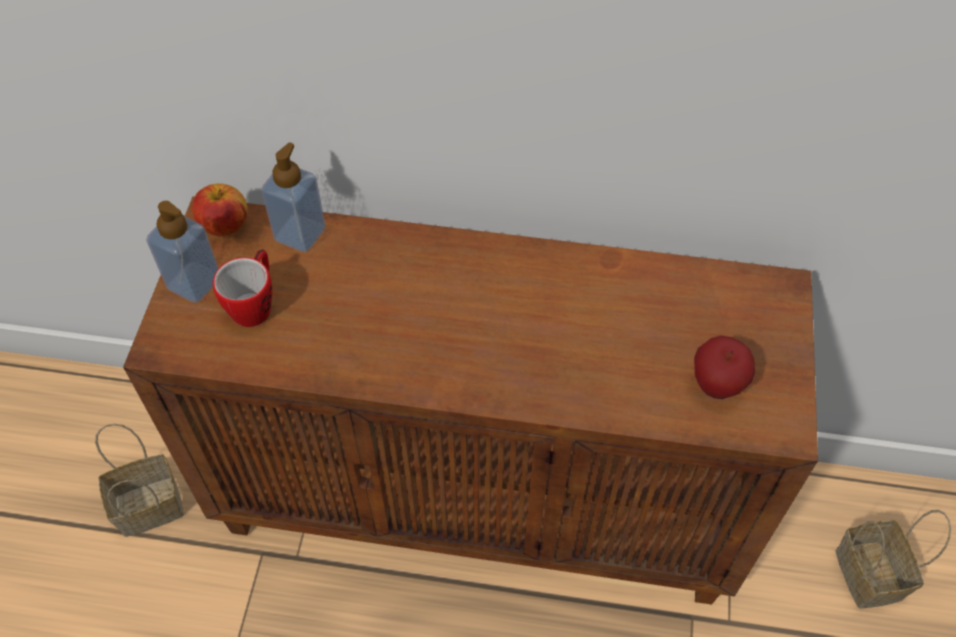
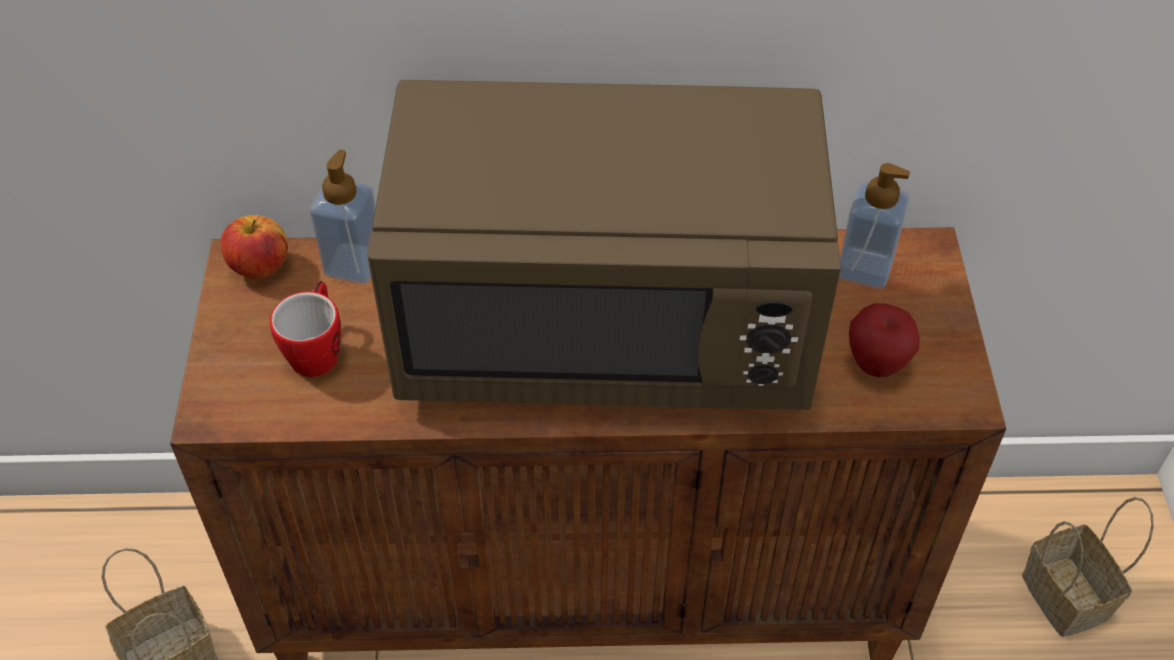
camera: 10 degrees left, 5 degrees down
soap dispenser [146,201,219,303] -> soap dispenser moved to [839,163,910,289]
none -> brown microwave [367,80,841,410]

